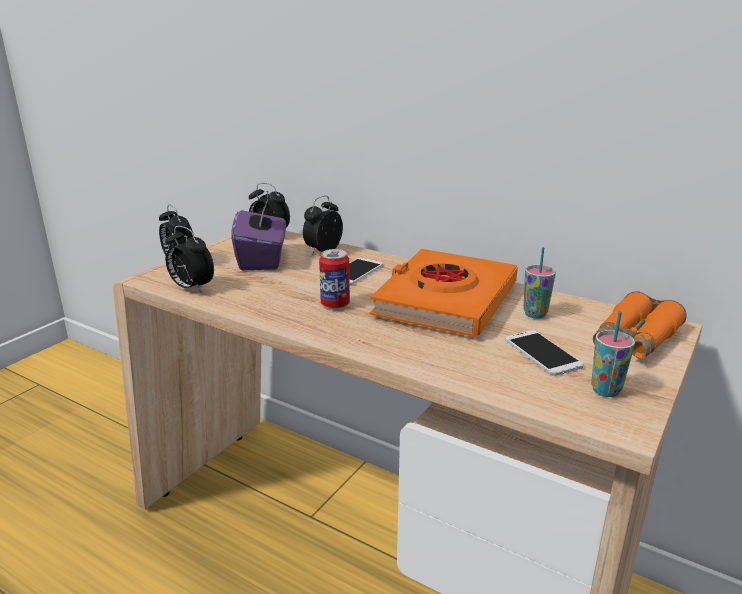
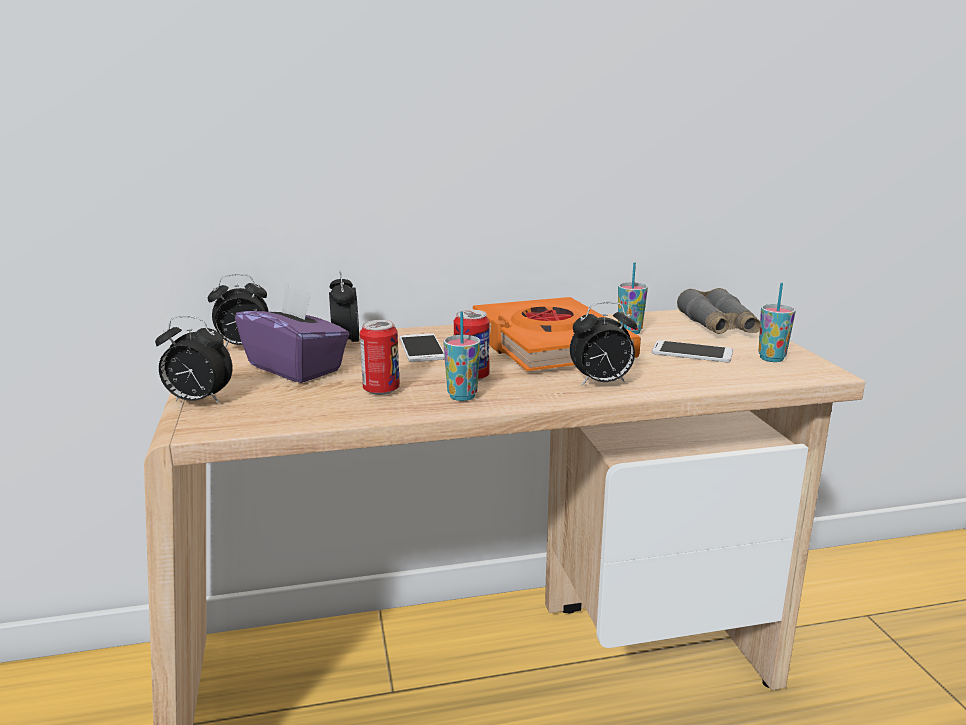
camera: 45 degrees left, 5 degrees down
alarm clock [165,226,214,293] -> alarm clock moved to [570,302,637,385]
orange binoculars [593,291,687,360] -> grey binoculars [677,288,760,334]
none -> can [360,320,400,395]
none -> cup [443,311,480,401]

